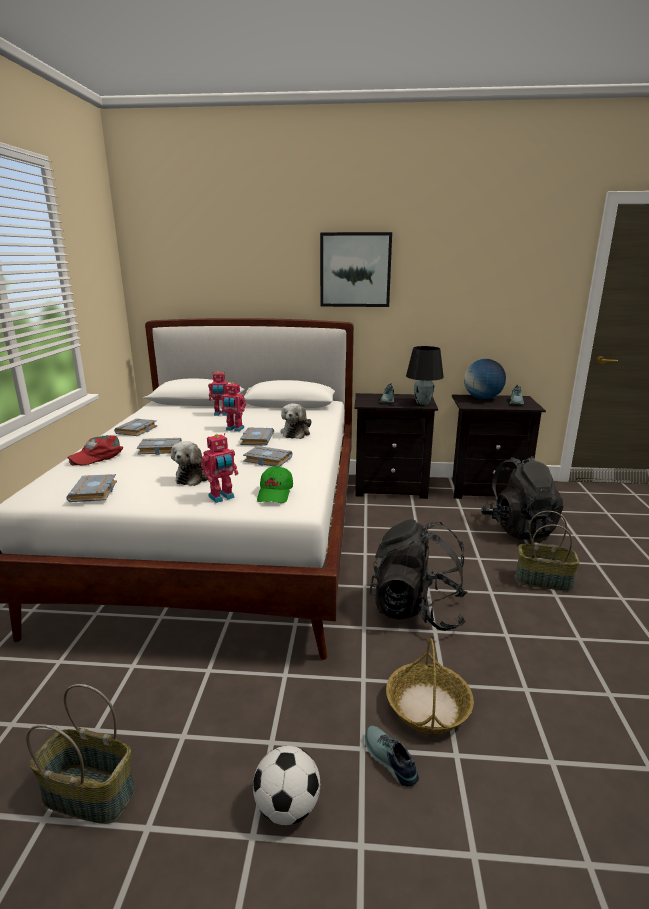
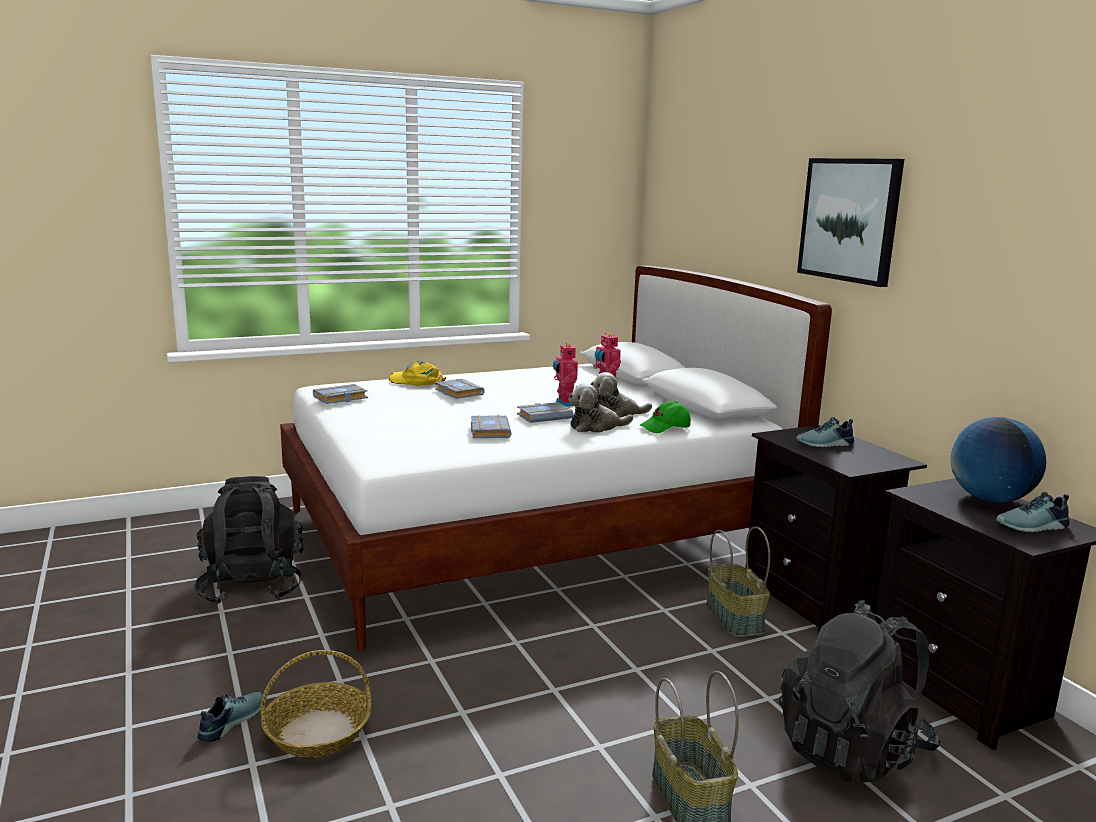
camera: 60 degrees right, 5 degrees down
basket [26,684,136,824] -> basket moved to [706,527,770,637]
red cap [67,435,123,466] -> yellow cap [389,361,446,386]
grey book [114,418,158,436] -> none
plush toy [171,441,208,486] -> plush toy moved to [591,372,652,418]
toy robot [201,433,238,503] -> none
football [253,746,320,825] -> none
green cap [257,466,293,503] -> green cap moved to [639,401,691,433]
black backpack [369,519,467,631] -> black backpack moved to [194,476,304,605]
black table lamp [406,346,444,405] -> none

